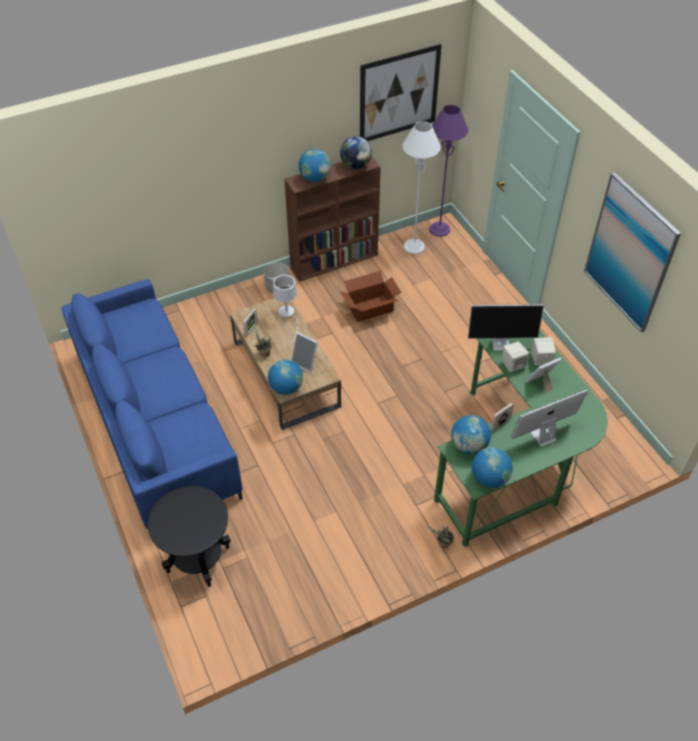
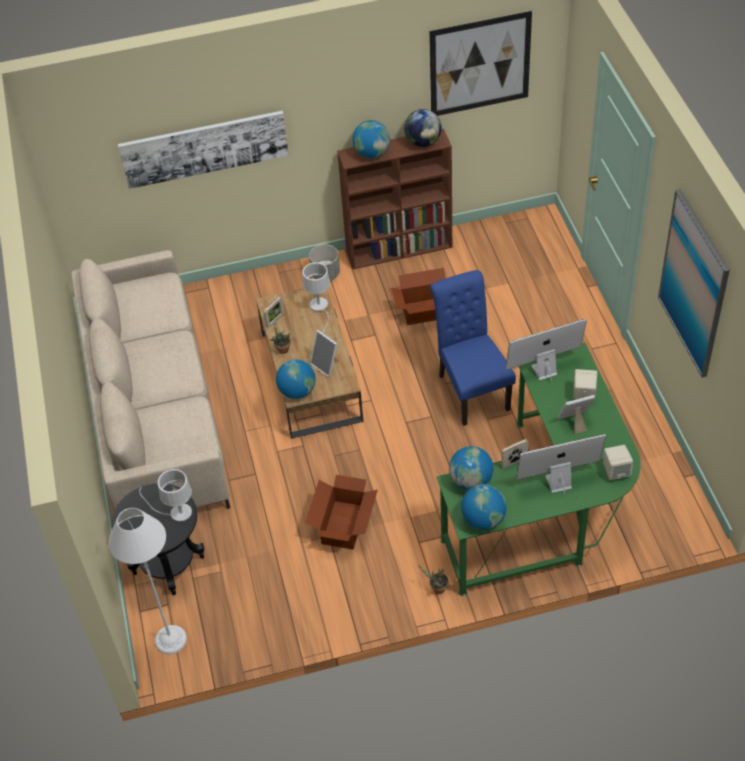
camera: 15 degrees right, 0 degrees up
blue sofa [61,279,243,529] -> beige sofa [71,250,230,510]
white floor lamp [403,121,441,254] -> white floor lamp moved to [108,508,187,654]
purple floor lamp [429,105,468,237] -> none
monitor [468,304,544,351] -> monitor turned 150 degrees clockwise [506,319,587,383]
beige speaker [502,341,529,372] -> beige speaker moved to [603,445,633,480]
none -> picture [118,111,289,189]
none -> white table lamp [139,469,192,522]
none -> cardboard box [305,475,378,550]
none -> blue chair [430,270,516,426]

